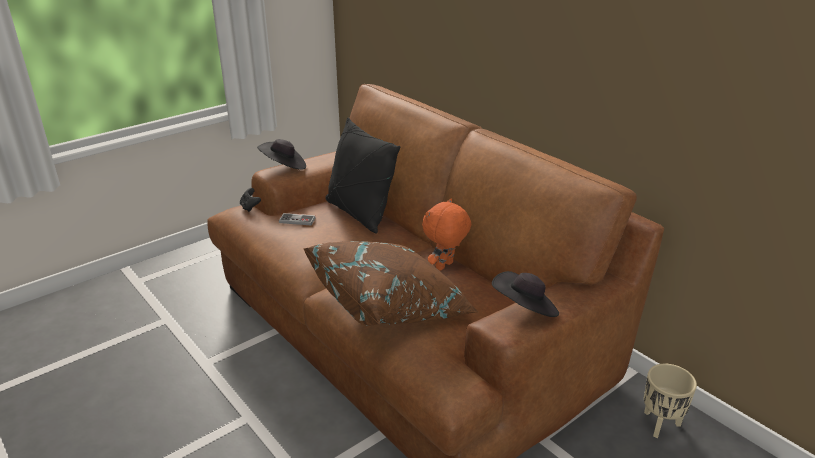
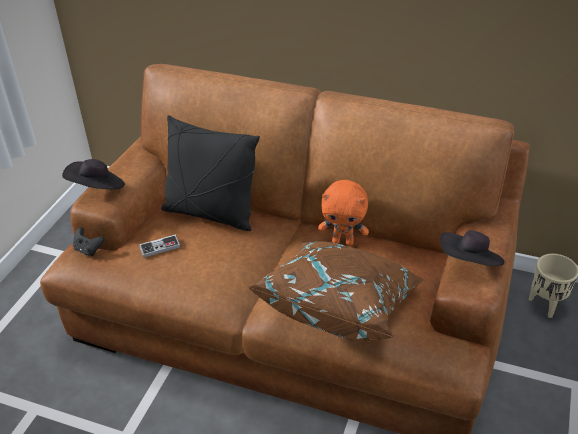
camera: 30 degrees left, 10 degrees up
orange plush toy [422,198,471,271] -> orange plush toy turned 90 degrees counterclockwise [318,180,369,246]

